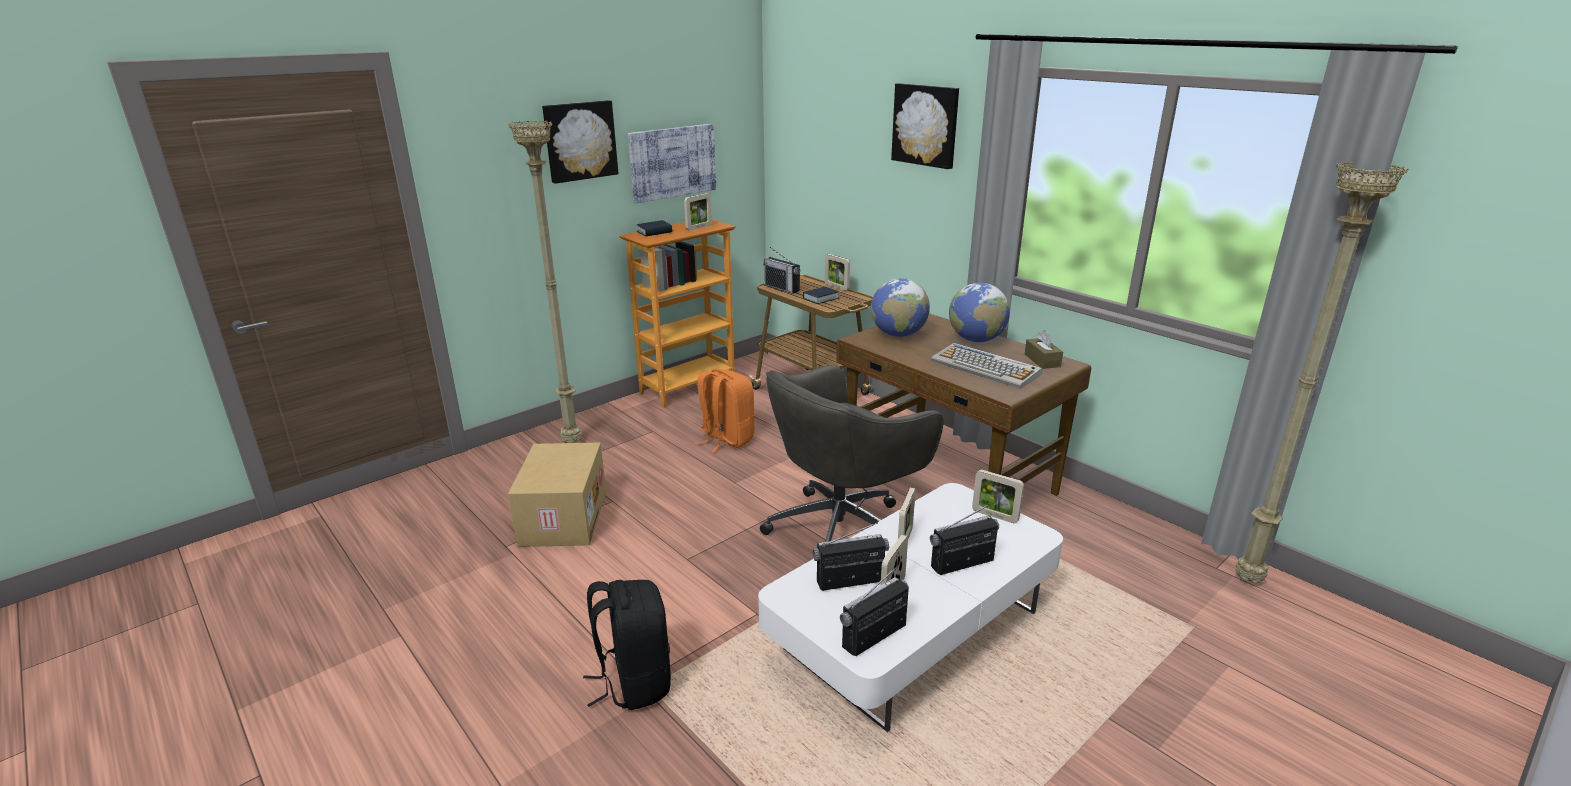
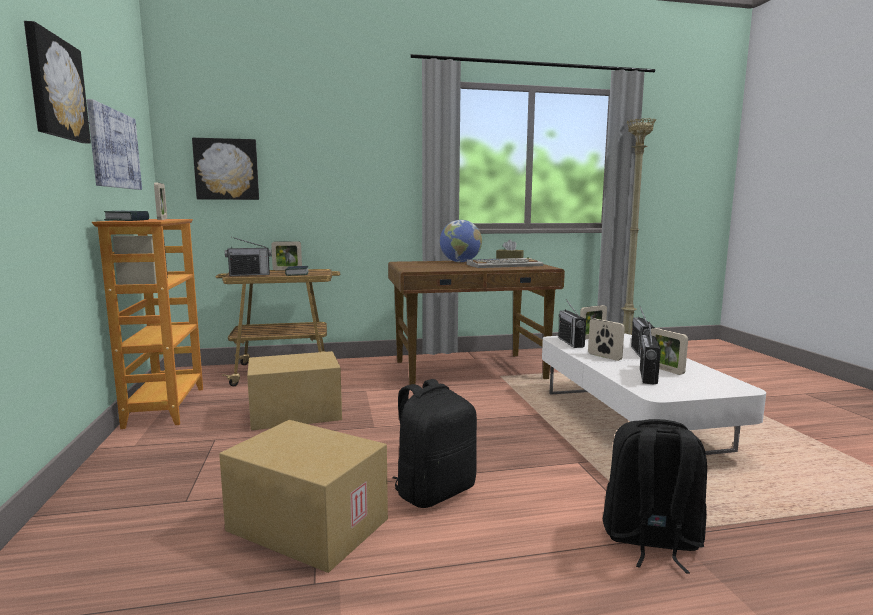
camera: 60 degrees left, 15 degrees down
beige floor lamp [508,120,582,443] -> none
orange backpack [694,369,755,453] -> cardboard box [247,351,342,430]
grey office chair [760,365,943,542] -> none
radio [840,566,909,656] -> radio moved to [559,299,586,348]
globe [871,278,930,337] -> none
picture [891,83,959,169] -> picture moved to [192,138,259,200]
none -> black backpack [392,379,477,508]

